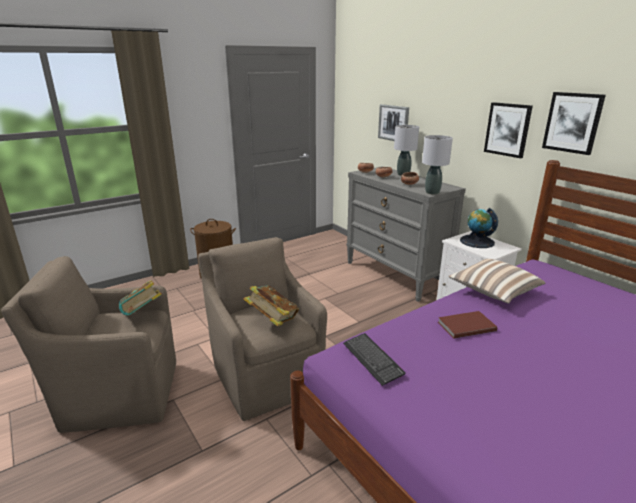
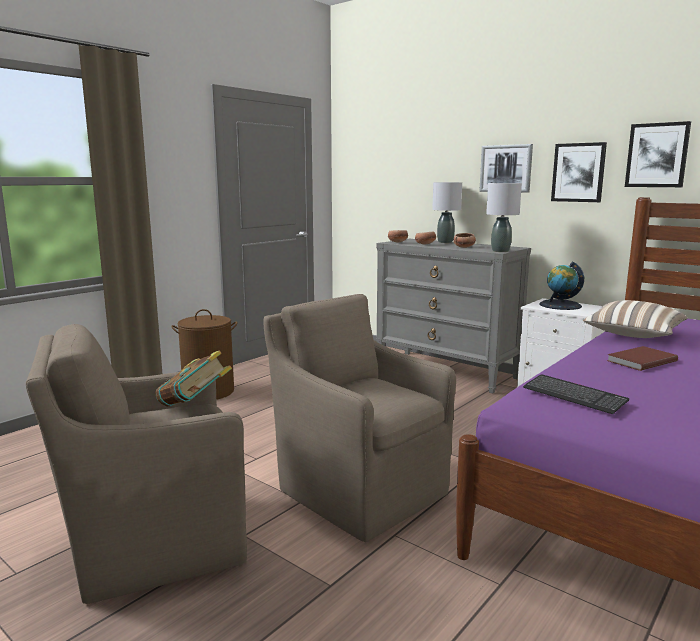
camera: 15 degrees left, 10 degrees down
book [243,285,299,327] -> none
picture [378,104,409,141] -> picture moved to [479,144,533,192]

